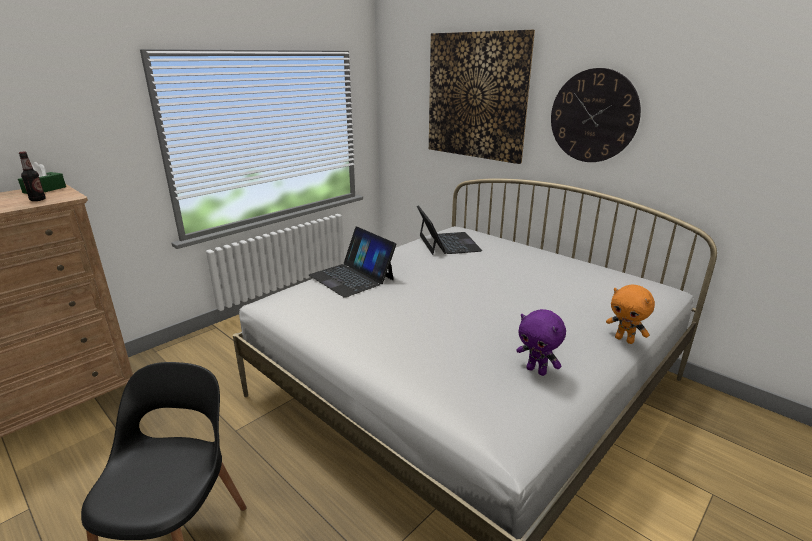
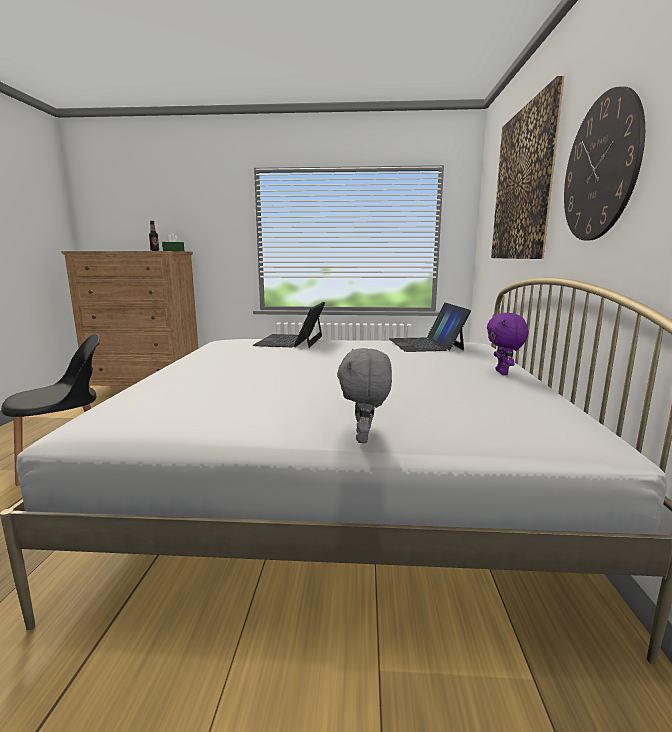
camera: 50 degrees right, 10 degrees down
laptop [417,205,482,255] -> laptop turned 135 degrees clockwise [389,303,471,352]
purple plush toy [516,309,566,376] -> purple plush toy moved to [487,313,528,375]
orange plush toy [606,284,655,344] -> grey plush toy [337,348,392,443]

